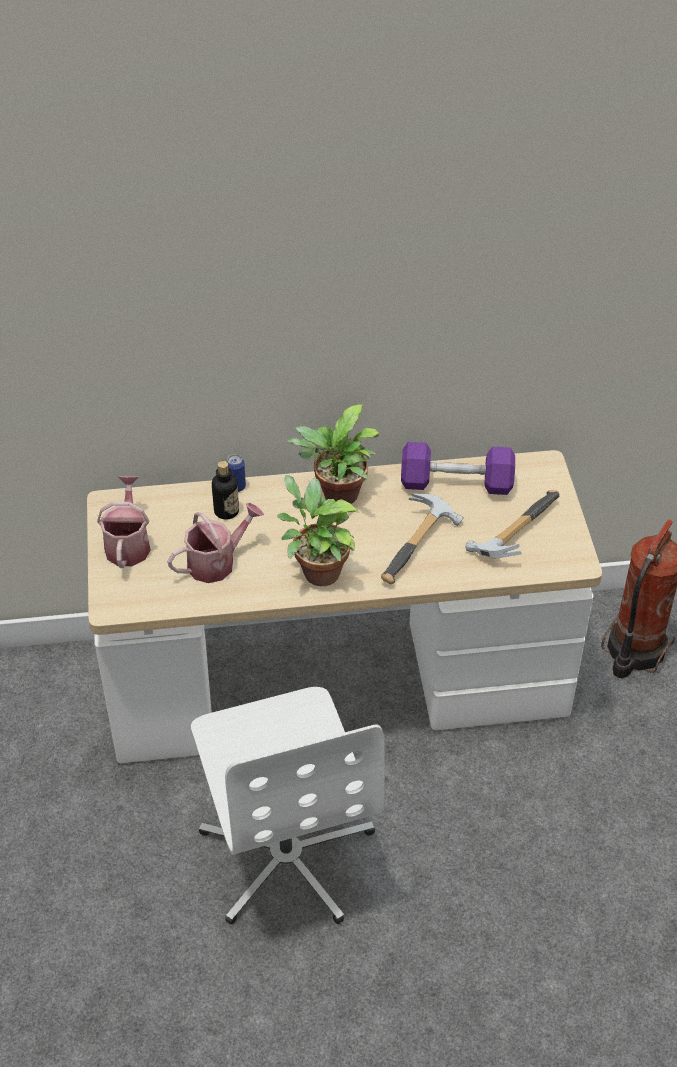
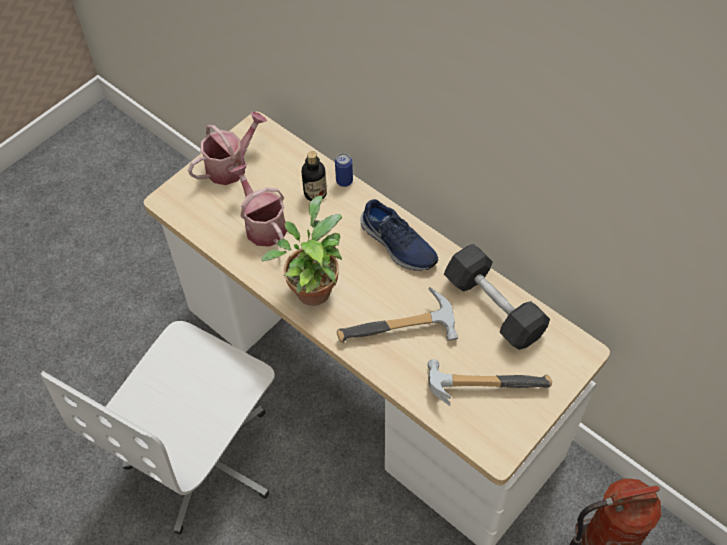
camera: 50 degrees right, 10 degrees up
watering can [167,503,264,583] -> watering can turned 135 degrees counterclockwise [230,164,287,247]
potted plant [285,404,379,504] -> blue shoe [360,199,438,271]
purple dumbbell [401,442,515,495] -> grey dumbbell [444,244,550,350]

